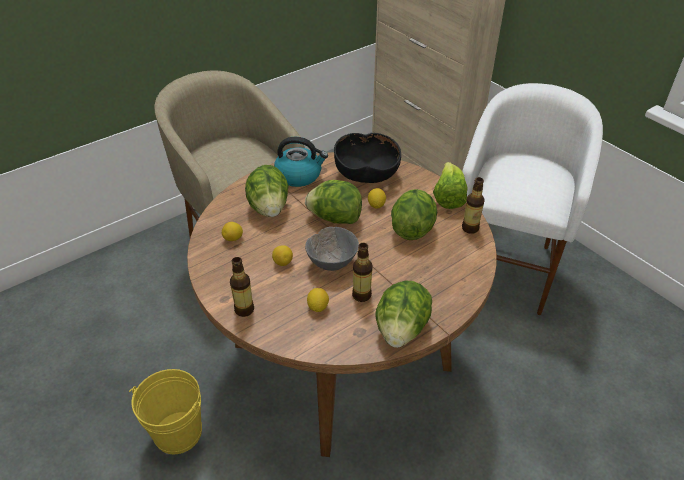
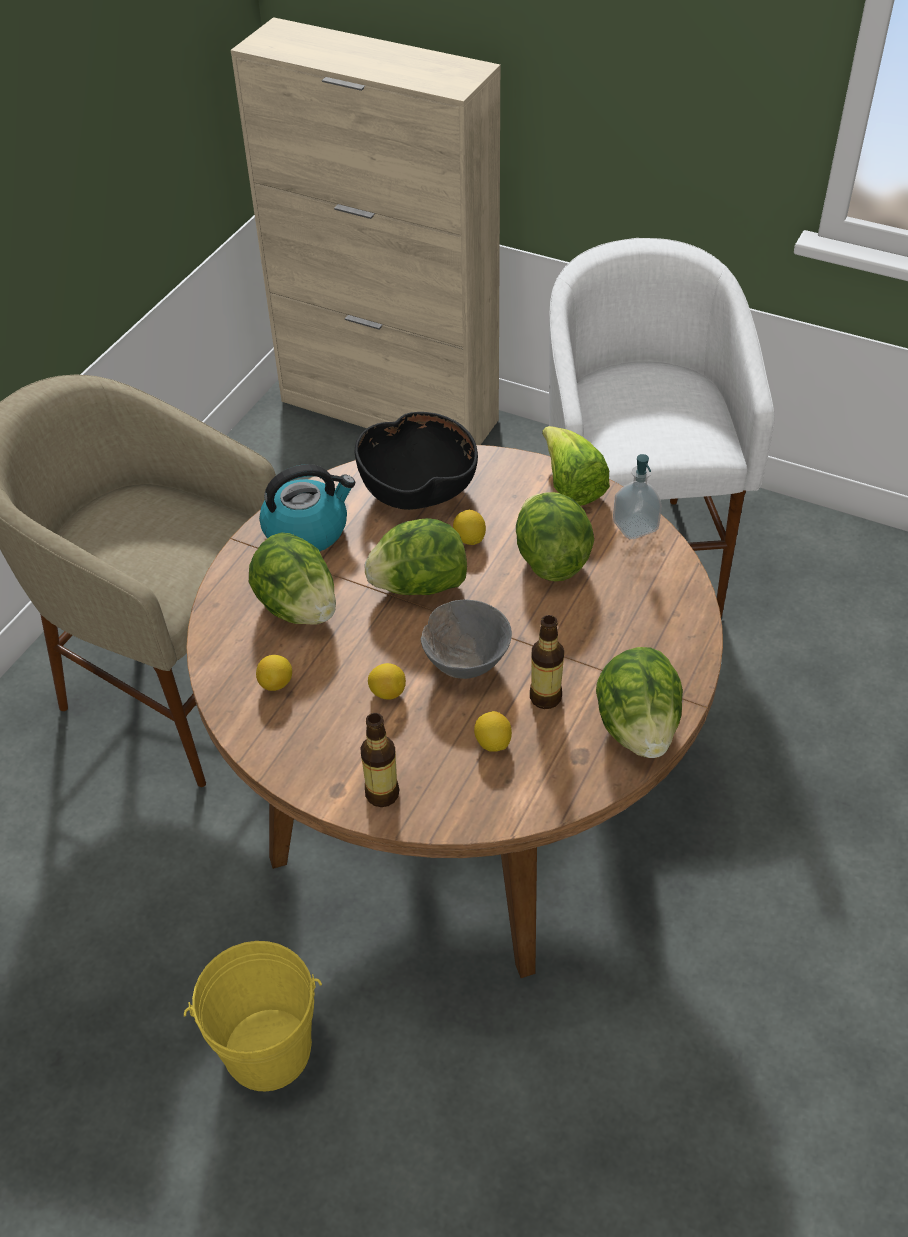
camera: 25 degrees left, 5 degrees up
bottle [462,177,485,234] -> soap dispenser [613,454,662,539]

